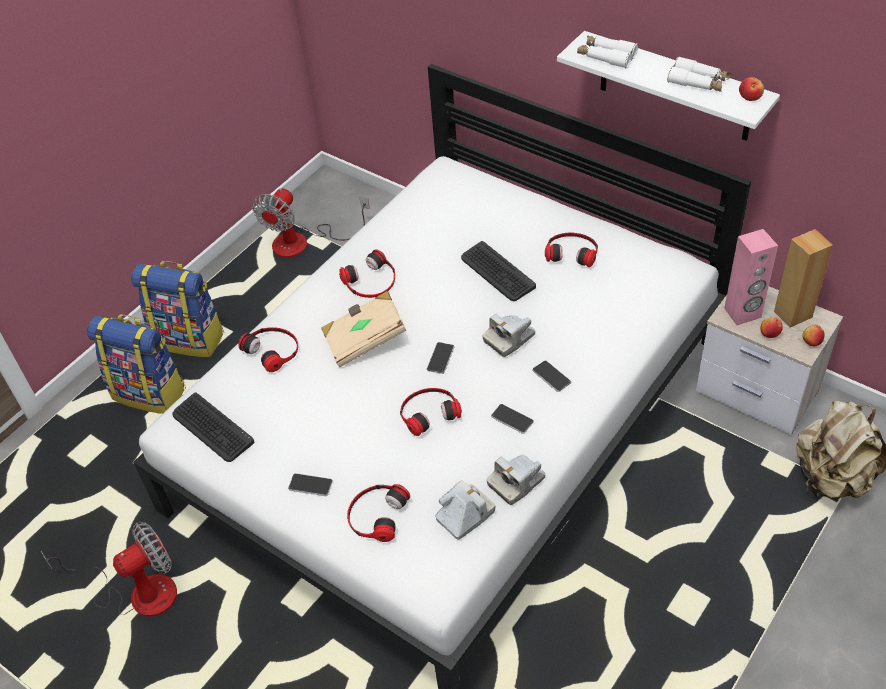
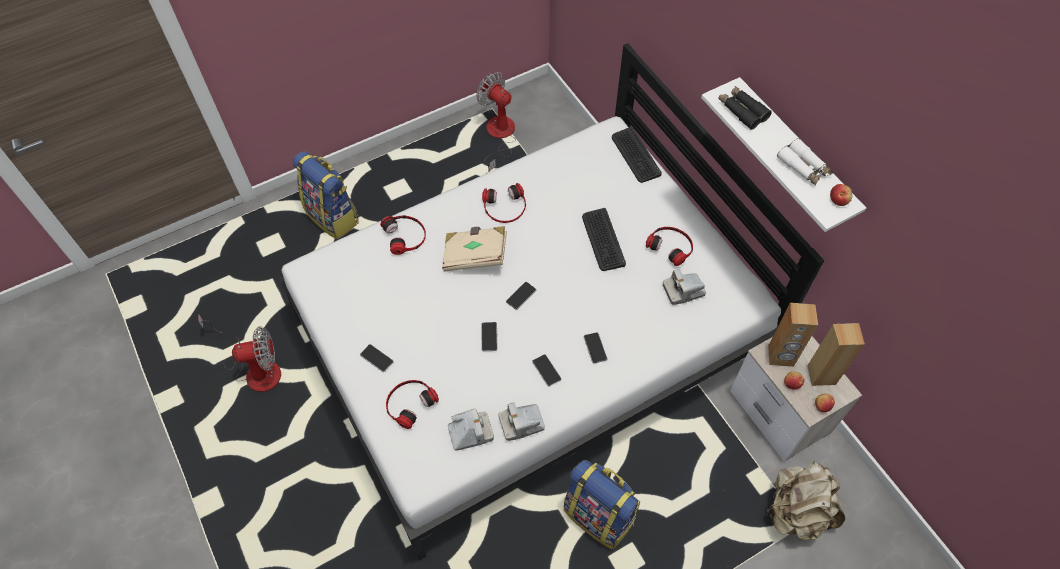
camera: 20 degrees right, 10 degrees up
backpack [131,261,224,357] -> backpack moved to [564,460,640,550]
keyboard [173,392,254,462] -> keyboard moved to [612,127,662,183]
fan [252,188,370,257] -> fan turned 90 degrees clockwise [476,72,516,173]
headphones [400,388,462,436] -> phone [481,322,498,351]
camera [482,314,535,357] -> camera moved to [663,269,706,305]
white binoculars [577,35,638,68] -> black binoculars [718,86,772,130]
pink speaker [724,229,778,325] -> brown speaker [768,303,818,367]

